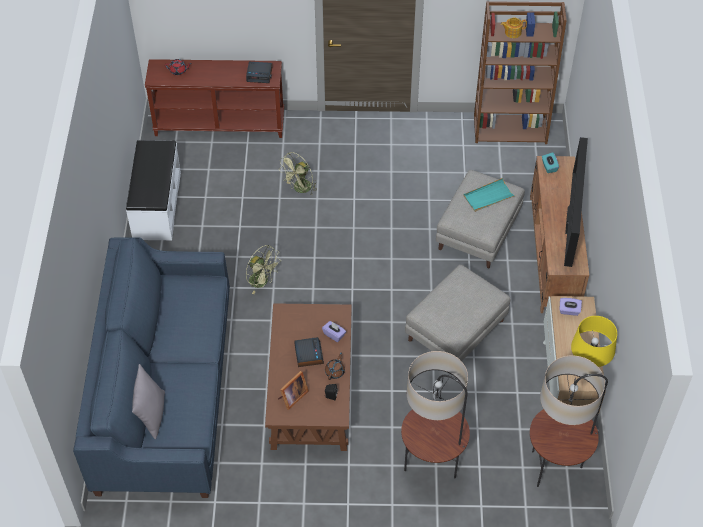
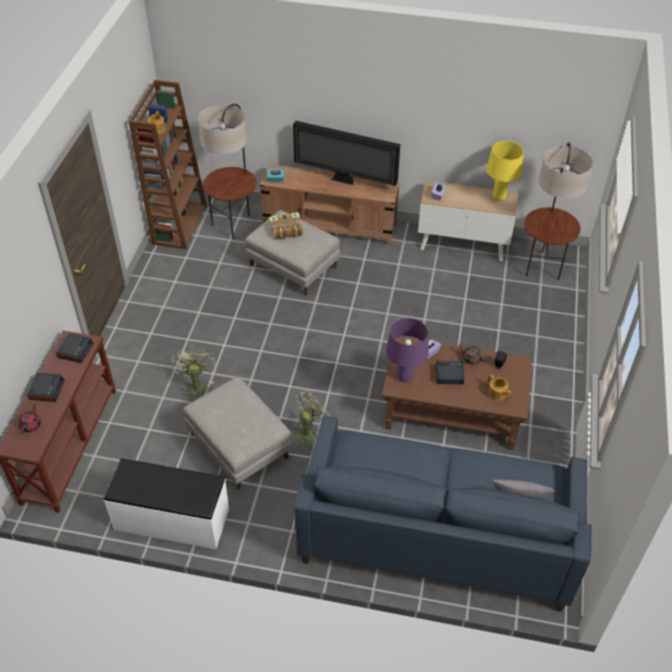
camera: 80 degrees left, 5 degrees down
picture frame [278,371,309,410] -> teapot [488,374,511,401]
green fan [279,152,317,196] -> green fan turned 150 degrees counterclockwise [171,347,216,402]
floor lamp [401,351,470,479] -> floor lamp moved to [198,104,257,239]
grey ottoman [405,264,510,361] -> grey ottoman moved to [183,377,292,490]
turquoise tray [463,178,516,212] -> book [269,212,303,240]
none -> alarm clock [28,373,65,402]
none -> purple table lamp [386,318,429,382]

